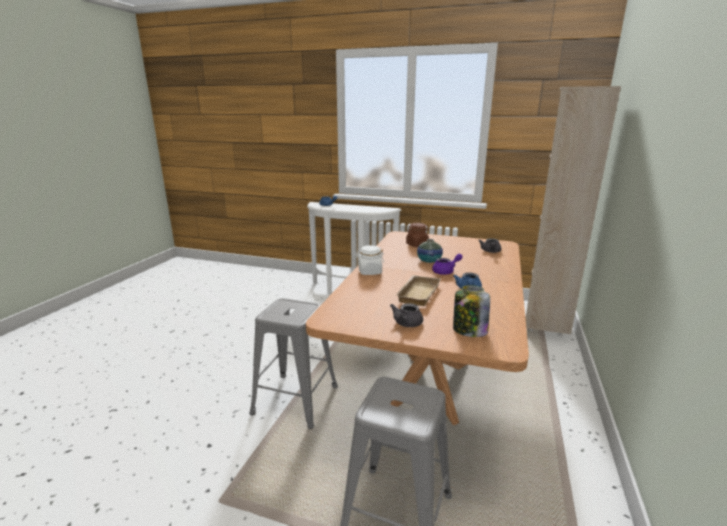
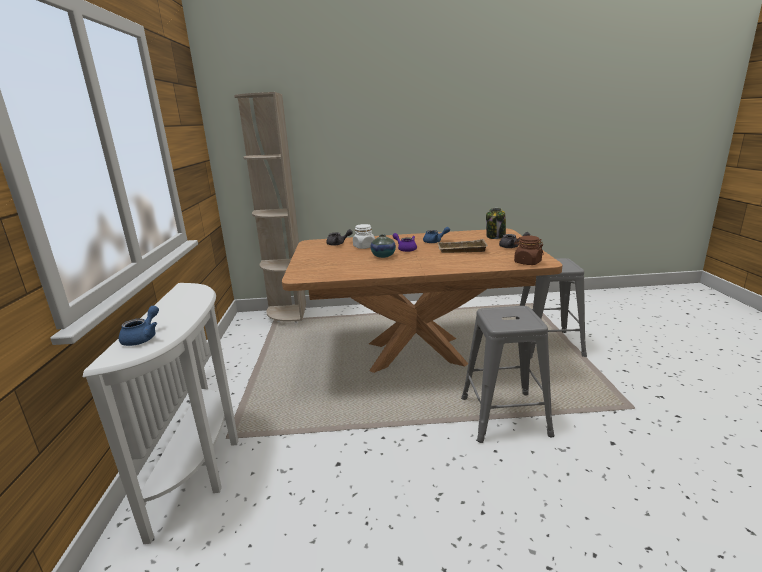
camera: 110 degrees left, 0 degrees up
white jar [356,245,384,275] -> white jar moved to [353,224,375,249]
brown jar [406,223,429,247] -> brown jar moved to [514,236,544,265]

